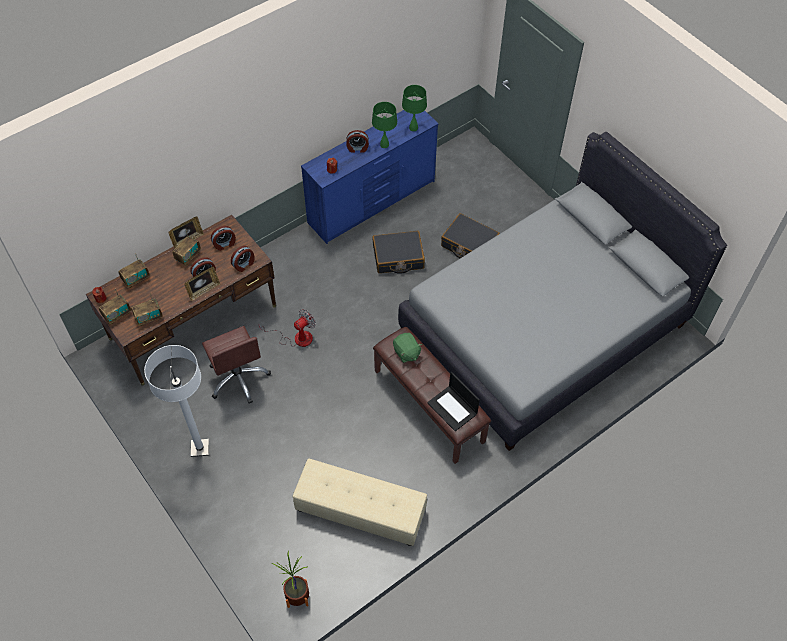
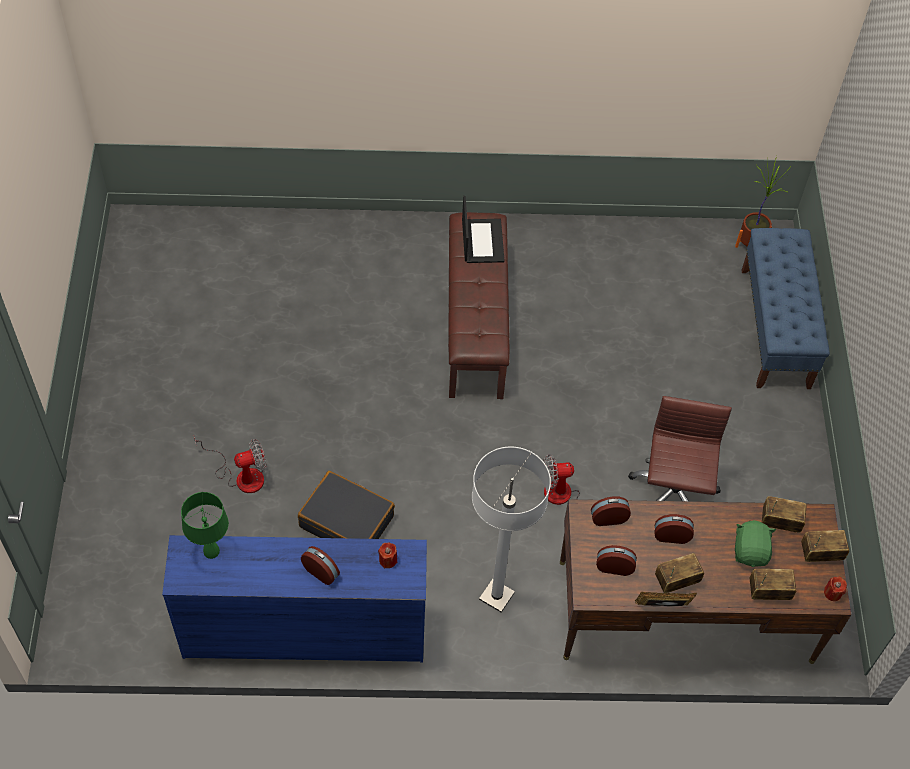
camera: 145 degrees left, 0 degrees up
white floor lamp [144,345,209,457] -> white floor lamp moved to [472,447,551,612]
picture frame [184,267,221,301] -> none
beige ottoman [293,458,427,546] -> none
green table lamp [372,102,397,148] -> none
green plush toy [393,333,422,363] -> green plush toy moved to [735,520,776,567]
grey bed [398,132,727,451] -> none
black suitcase [441,213,500,258] -> fan [194,437,267,493]
none -> blue bench [741,228,830,389]

